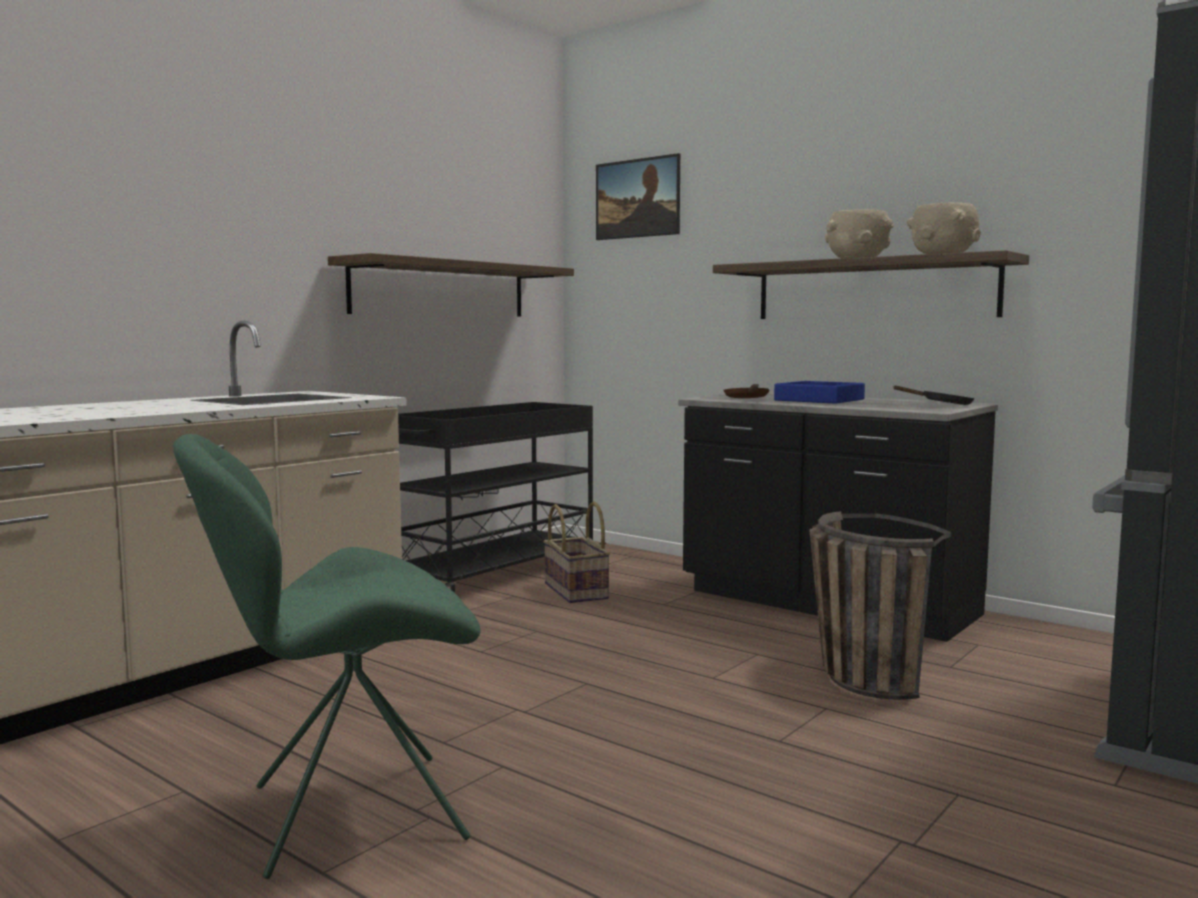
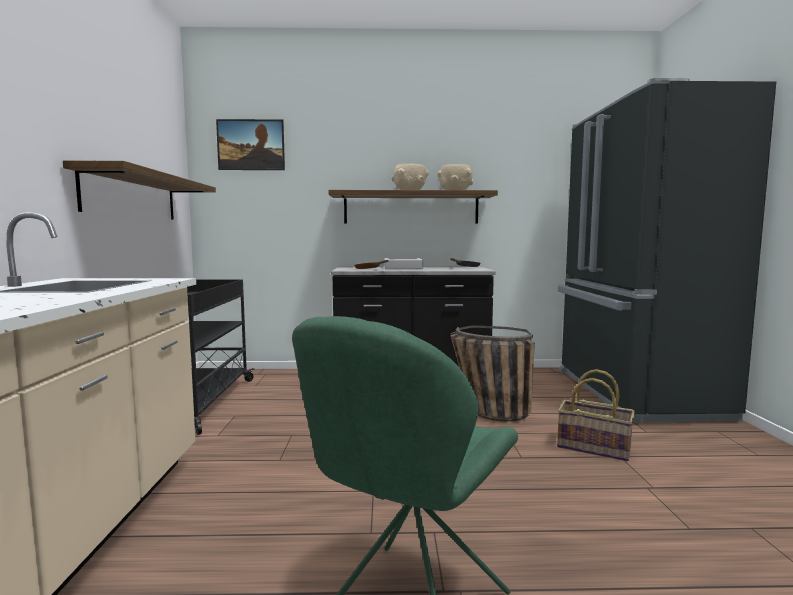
camera: 40 degrees left, 0 degrees up
basket [543,501,610,603] -> basket moved to [557,369,635,461]
blue tray [774,381,865,404] -> grey tray [384,258,423,269]

